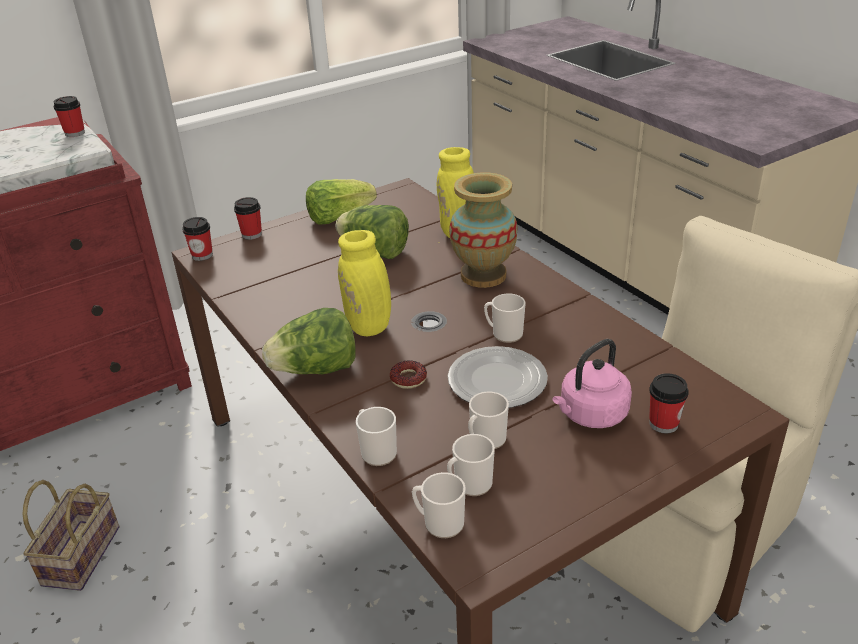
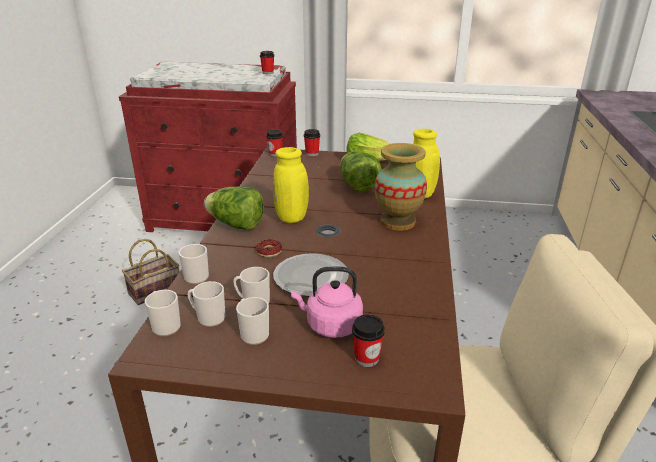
camera: 40 degrees right, 5 degrees down
mug [484,294,525,343] -> mug moved to [236,297,269,345]

